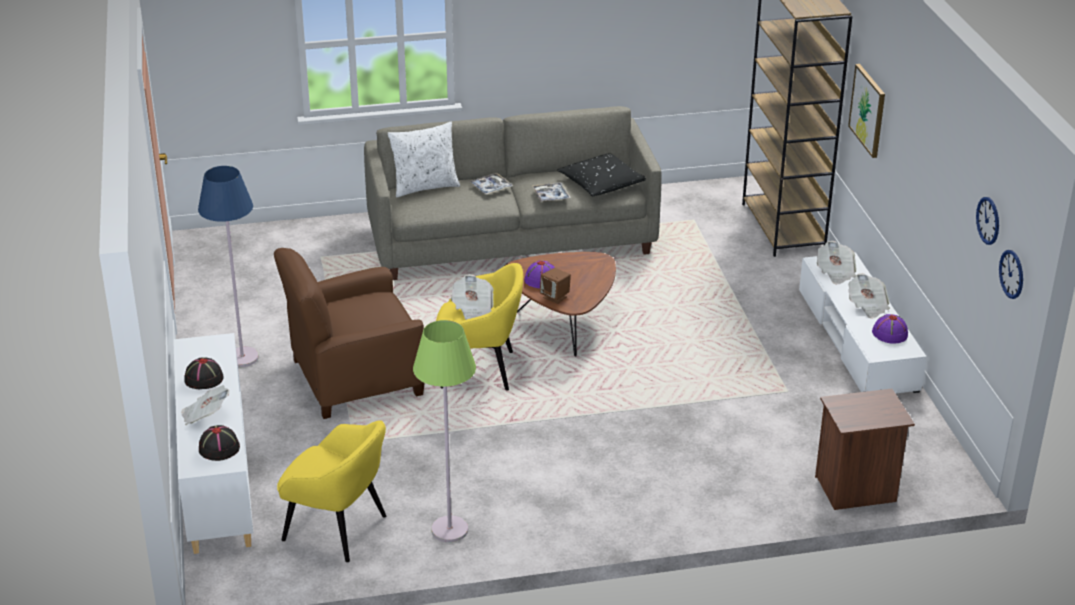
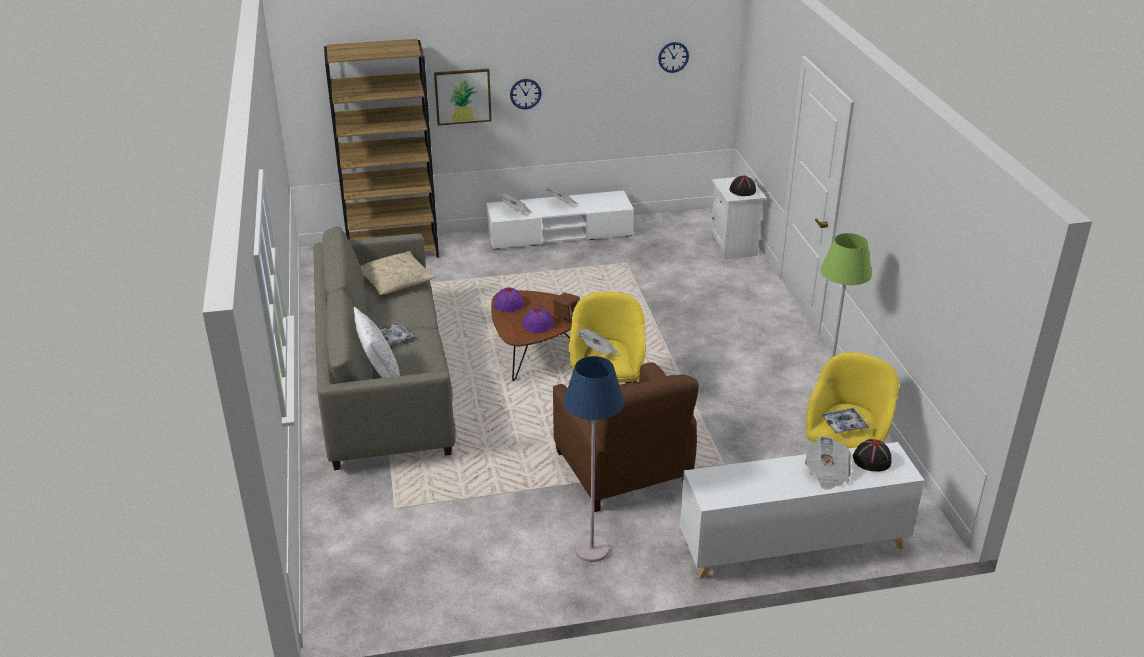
camera: 90 degrees left, 0 degrees up
black hat [184,357,224,389] -> black hat moved to [729,175,756,196]
tray [532,182,571,202] -> tray moved to [821,408,869,434]
black pillow [557,154,646,196] -> beige pillow [360,251,436,295]
brown nightstand [815,389,915,510] -> white nightstand [710,176,767,260]
purple hat [872,314,908,344] -> purple hat moved to [494,288,524,312]
wall clock [999,250,1023,299] -> wall clock moved to [510,79,541,109]

